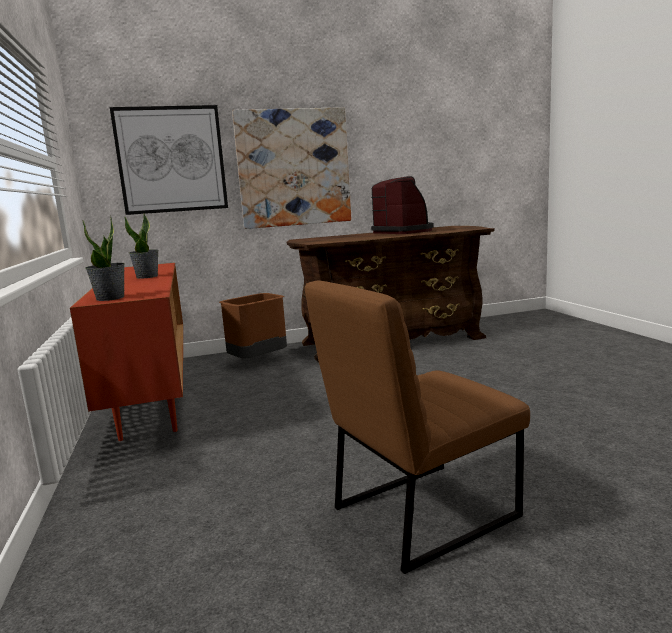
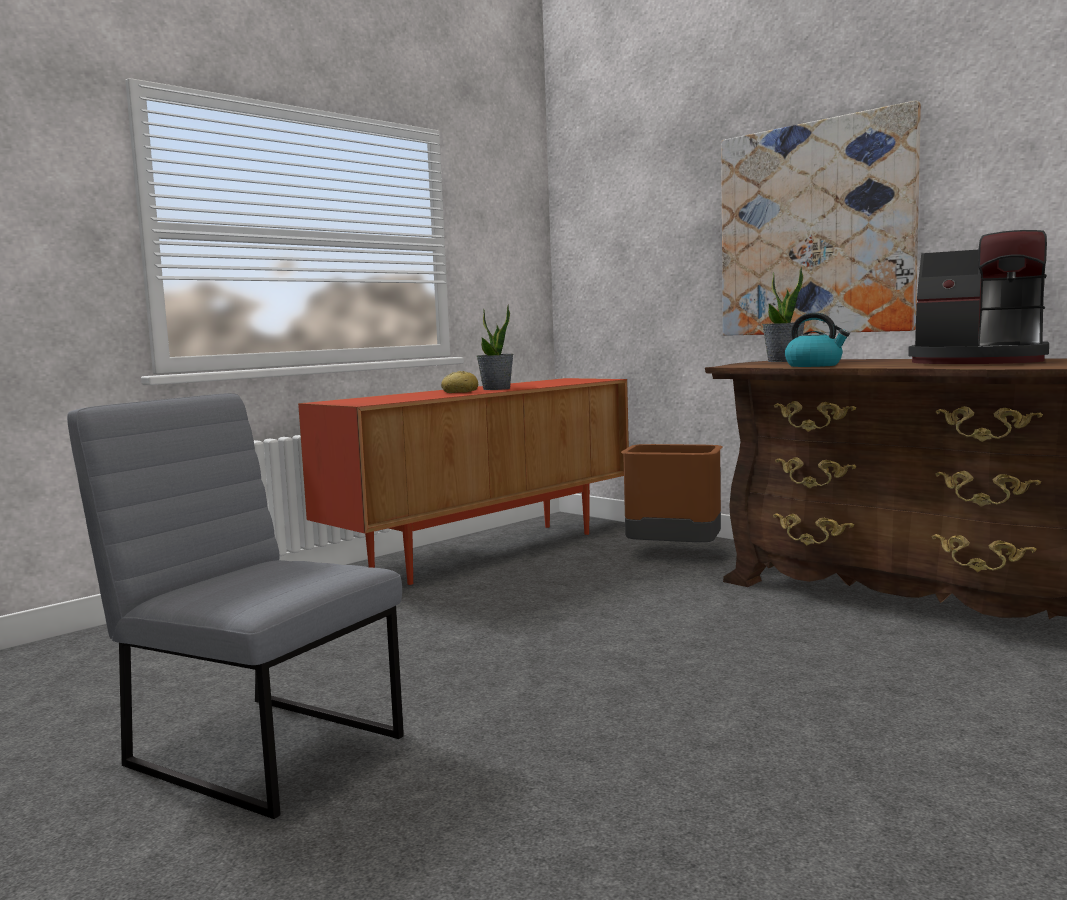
camera: 60 degrees right, 5 degrees down
potted plant [82,216,125,301] -> potted plant moved to [762,267,805,362]
picture [110,105,228,215] -> none
brown chair [305,281,530,574] -> grey chair [67,393,404,819]
coffee machine [371,176,433,234] -> coffee machine turned 90 degrees clockwise [908,230,1049,364]
none -> bread [441,371,478,393]
none -> kettle [785,313,850,367]

